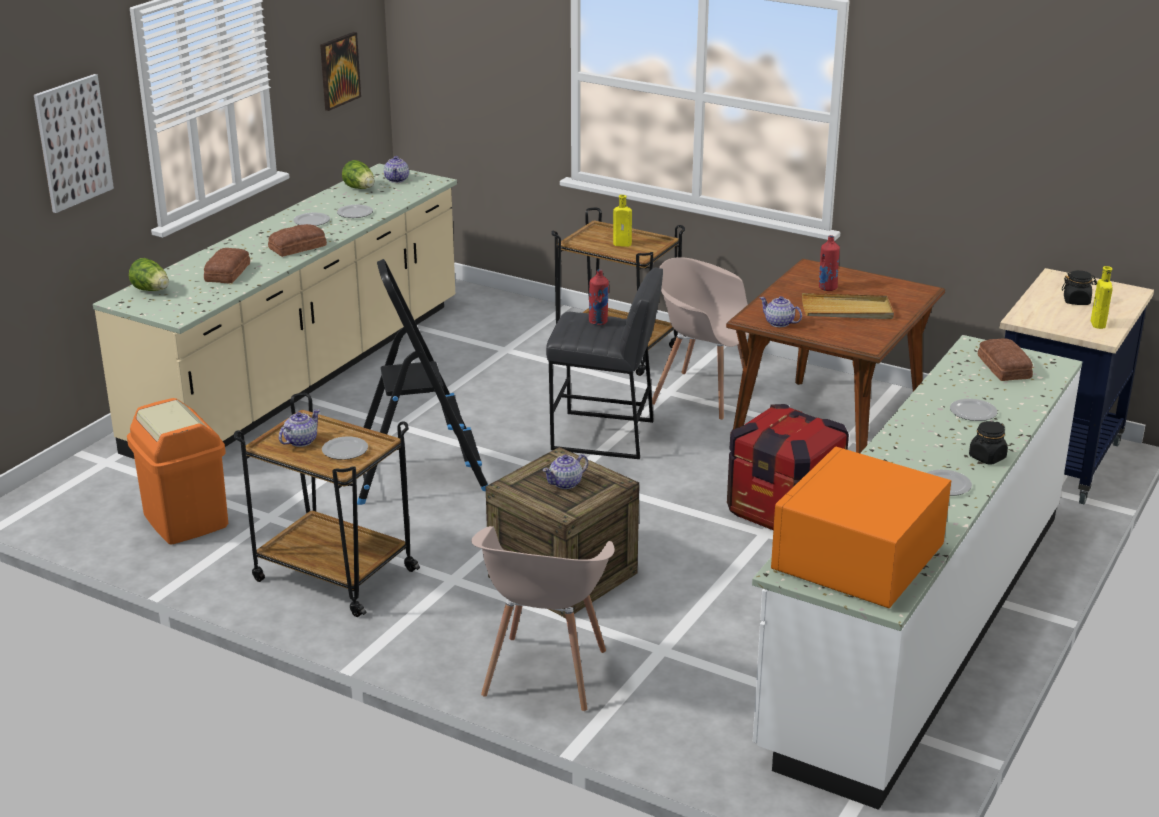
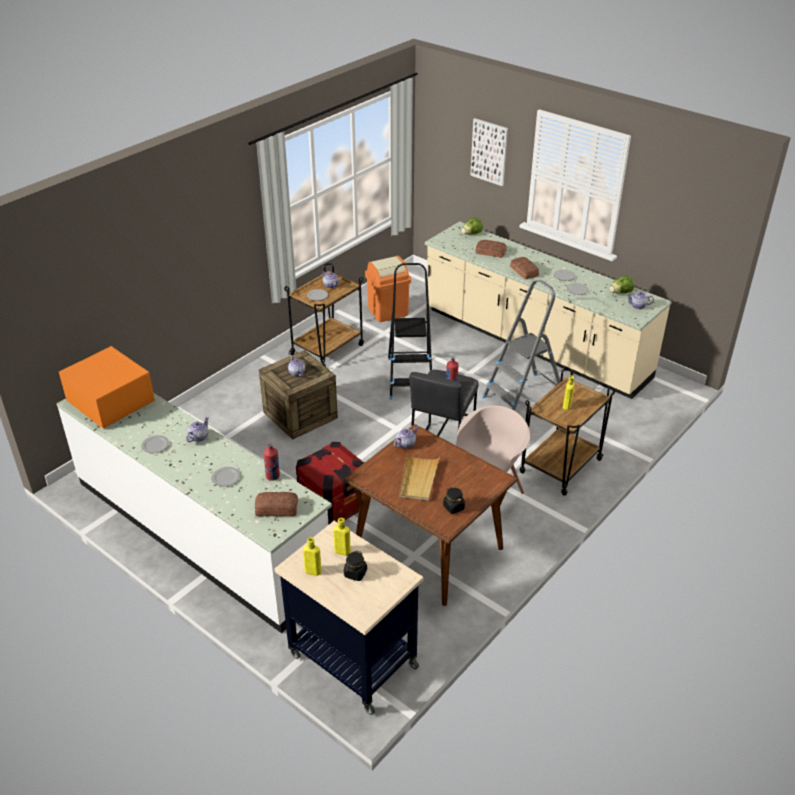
camera: 100 degrees right, 10 degrees up
picture [320,32,361,111] -> none
beige chair [471,526,615,711] -> none
red bottle [819,235,840,291] -> red bottle moved to [264,444,280,481]
black jar [969,421,1008,464] -> black jar moved to [443,487,465,514]
none -> teapot [186,417,208,442]
none -> yellow bottle [333,518,351,556]
none -> grey step ladder [482,280,560,411]

